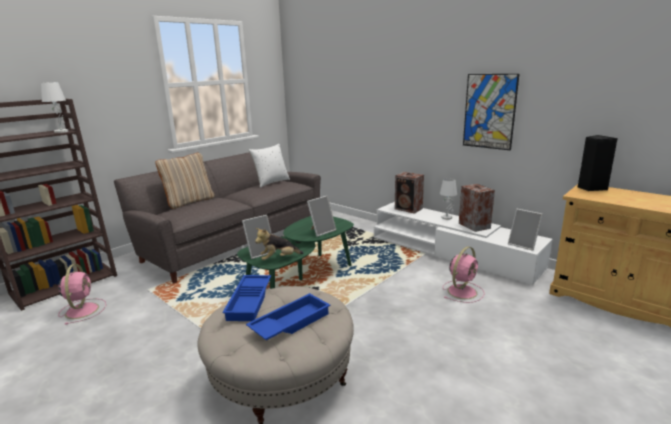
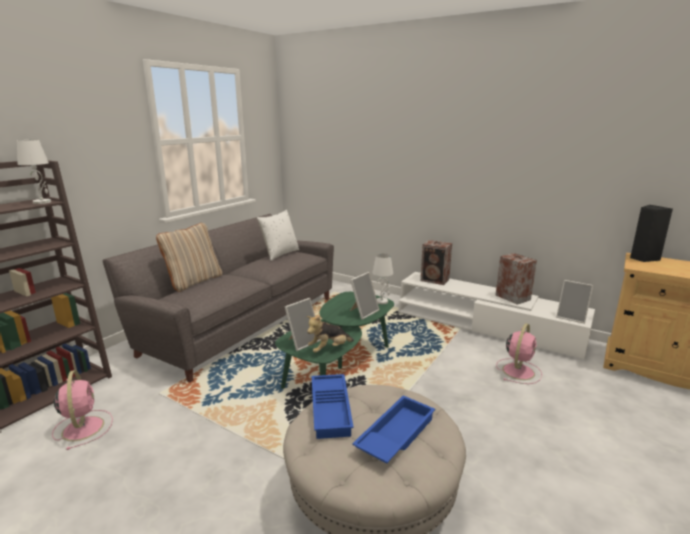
camera: 10 degrees left, 0 degrees up
white table lamp [440,178,457,220] -> white table lamp moved to [372,253,393,304]
picture [463,74,519,151] -> none

